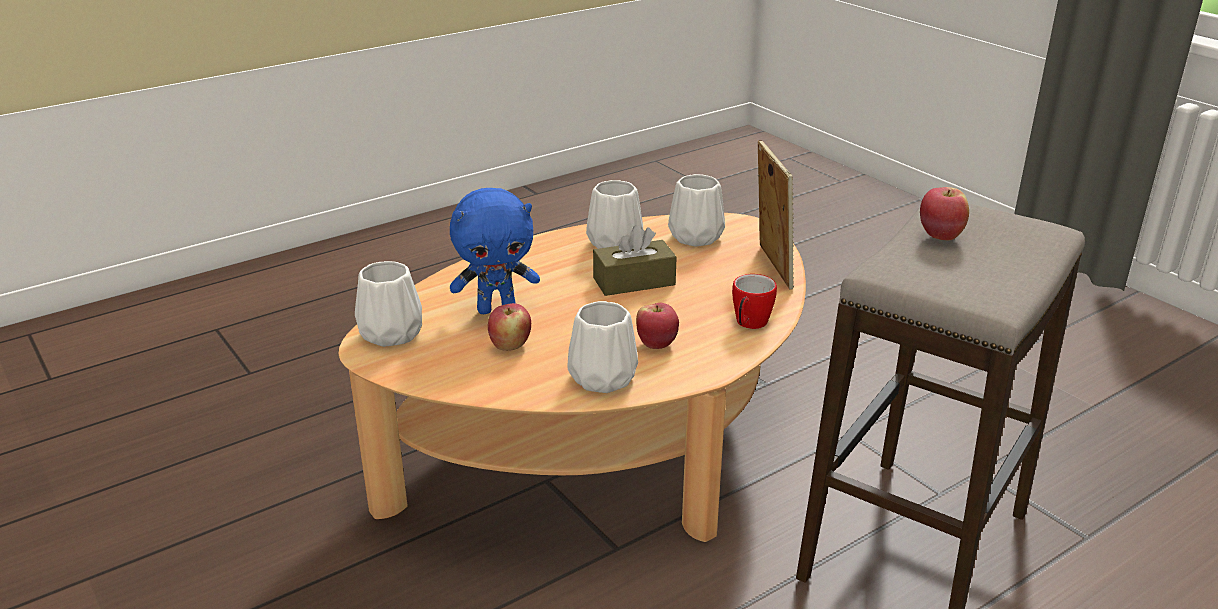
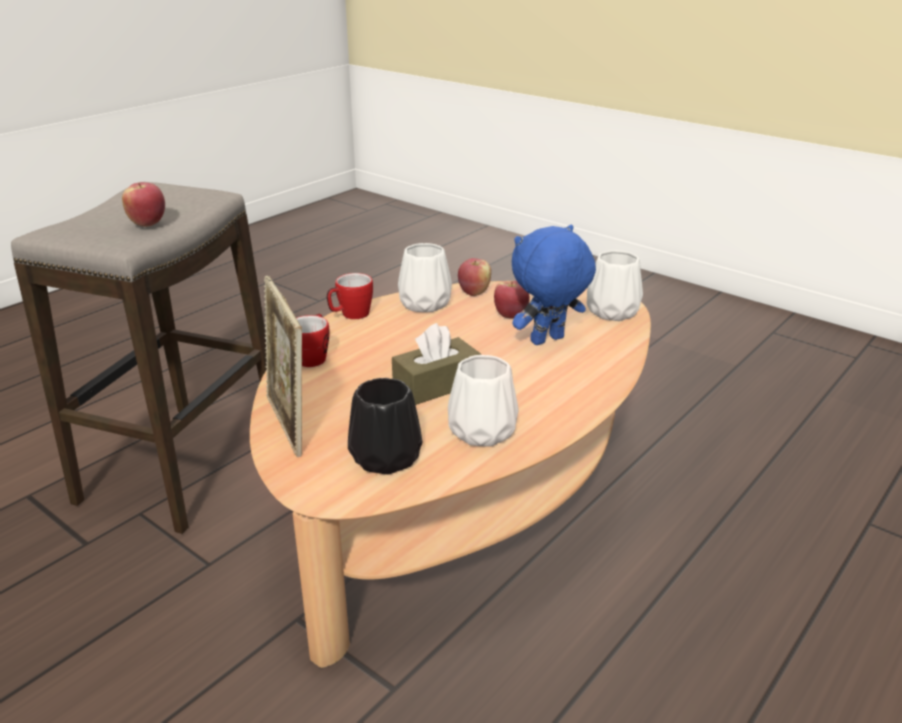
camera: 165 degrees right, 0 degrees up
apple [636,303,679,349] -> apple moved to [458,258,491,296]
white vase [668,174,725,247] -> black vase [348,378,422,475]
none -> mug [327,273,373,319]

